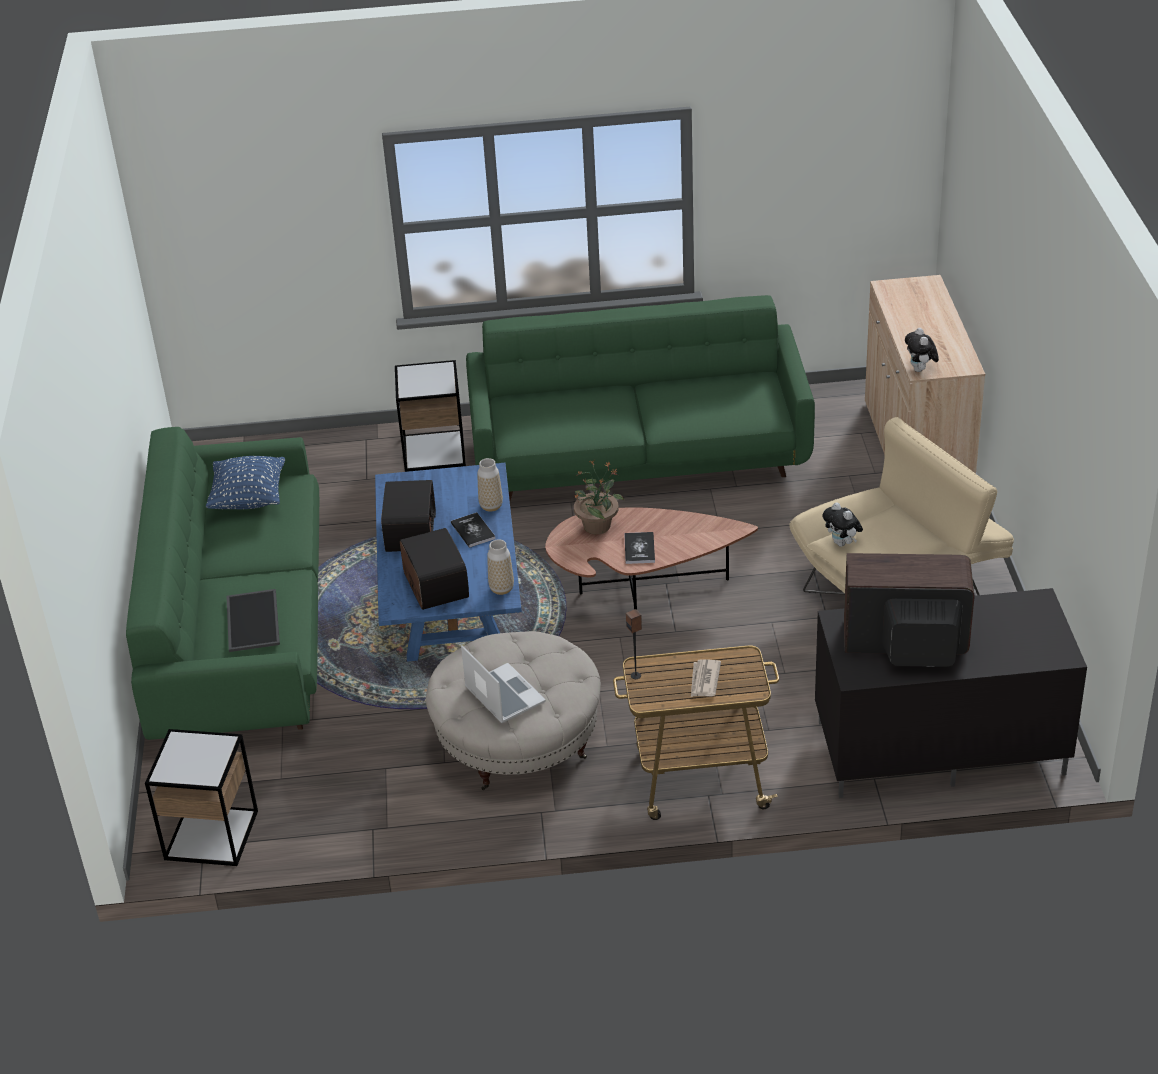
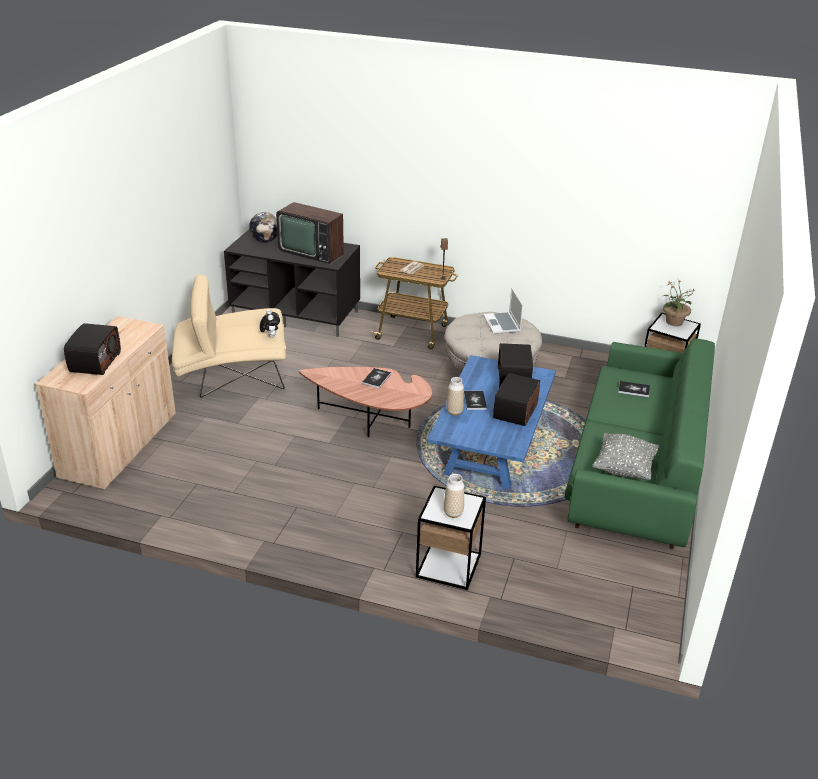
camera: 160 degrees left, 5 degrees down
blue pillow [206,456,285,509] -> grey pillow [593,433,659,480]
tray [226,589,280,652] -> book [618,381,650,397]
green sofa [466,295,815,500] -> none
vase [487,539,514,595] -> vase moved to [444,474,464,518]
potted plant [574,460,624,534] -> potted plant moved to [663,280,695,326]
plush toy [905,328,939,372] -> none
none -> radio [64,323,121,375]
none -> globe [249,212,277,243]

